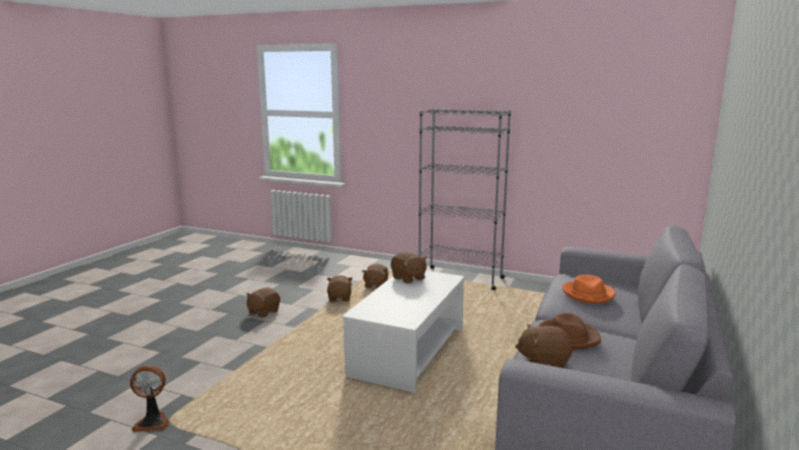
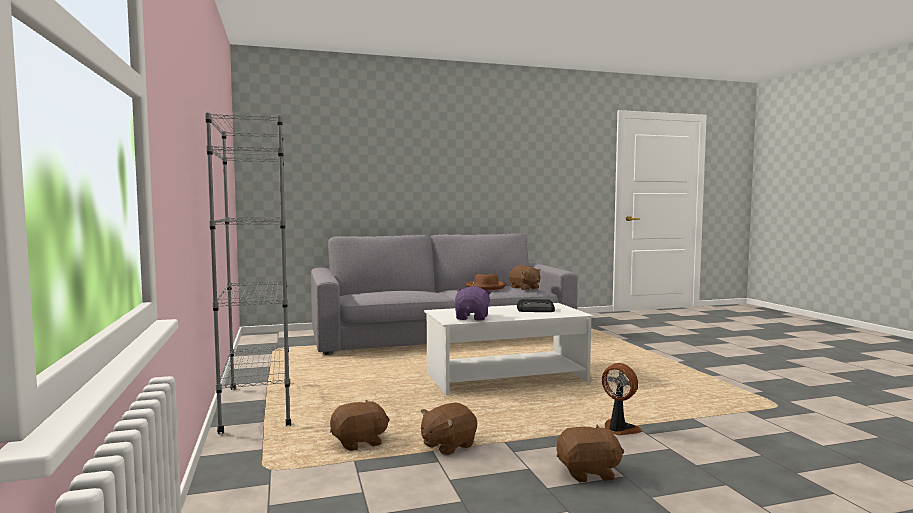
camera: 130 degrees left, 10 degrees down
fan [130,365,169,432] -> fan moved to [602,363,642,435]
brown plush toy [391,251,427,284] -> purple plush toy [454,286,492,321]
orange hat [562,275,616,304] -> none
none -> radio [517,299,555,312]

